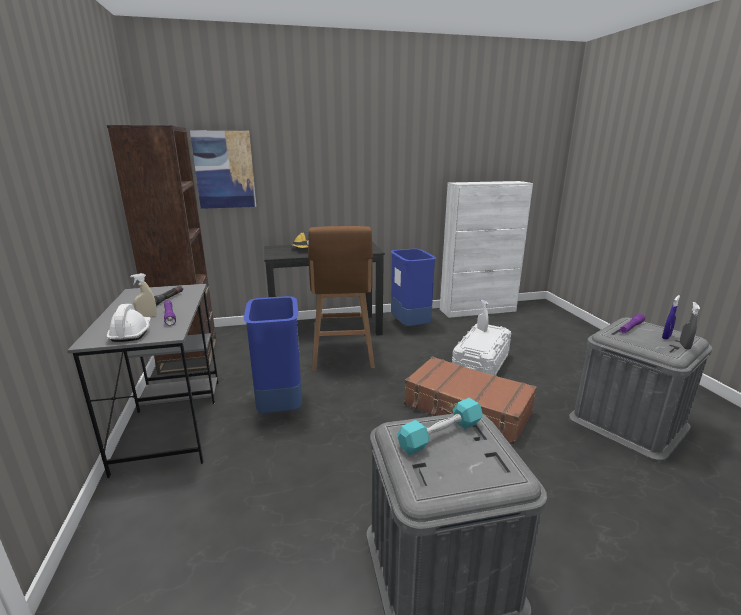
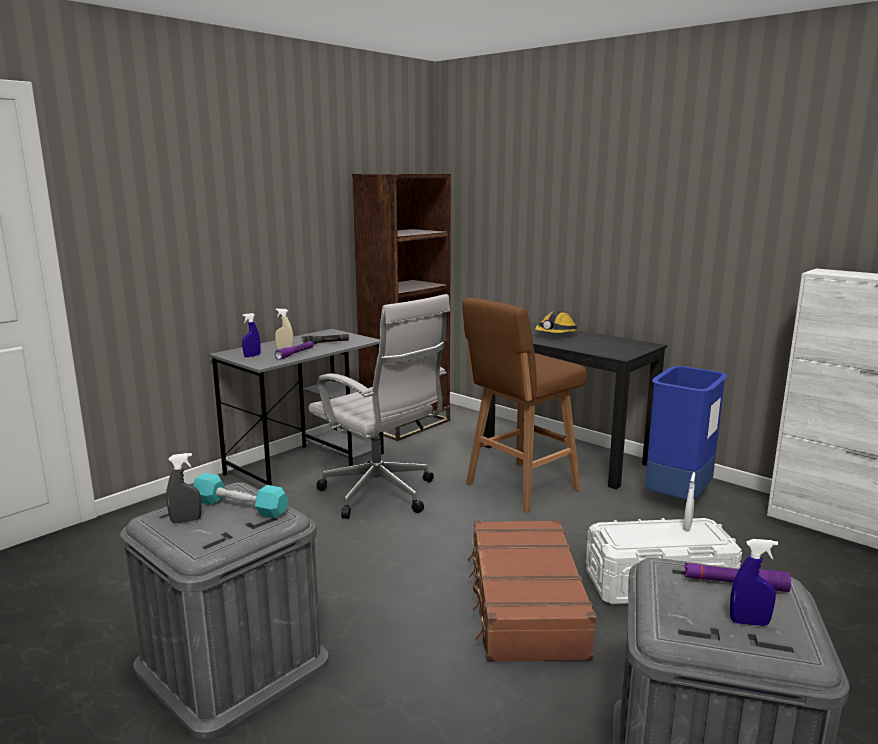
camera: 55 degrees right, 5 degrees down
white hard hat [107,304,151,342] -> blue spray bottle [242,313,261,357]
picture [190,131,256,209] -> none
blue trash can [244,296,302,413] -> white office chair [309,294,450,519]
grey spray bottle [680,302,700,350] -> grey spray bottle moved to [166,453,202,523]

